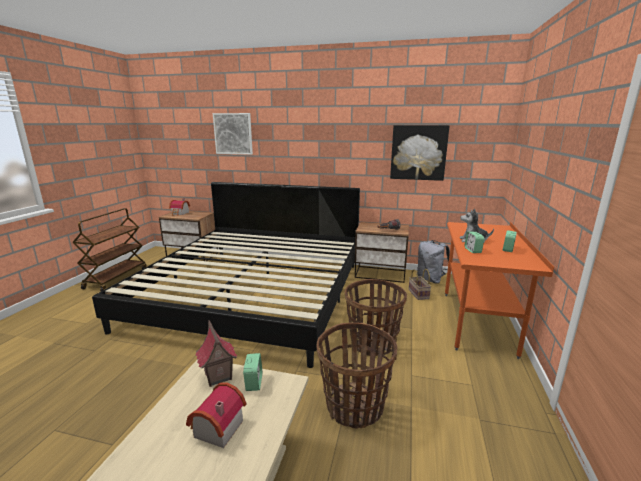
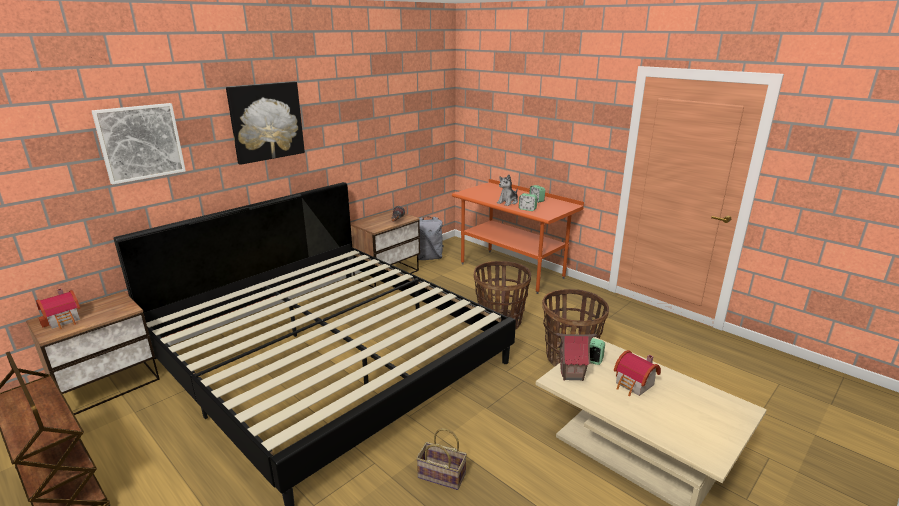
camera: 60 degrees left, 5 degrees up
picture [390,125,450,181] -> picture moved to [226,82,305,165]
basket [409,269,431,300] -> basket moved to [416,428,467,490]

